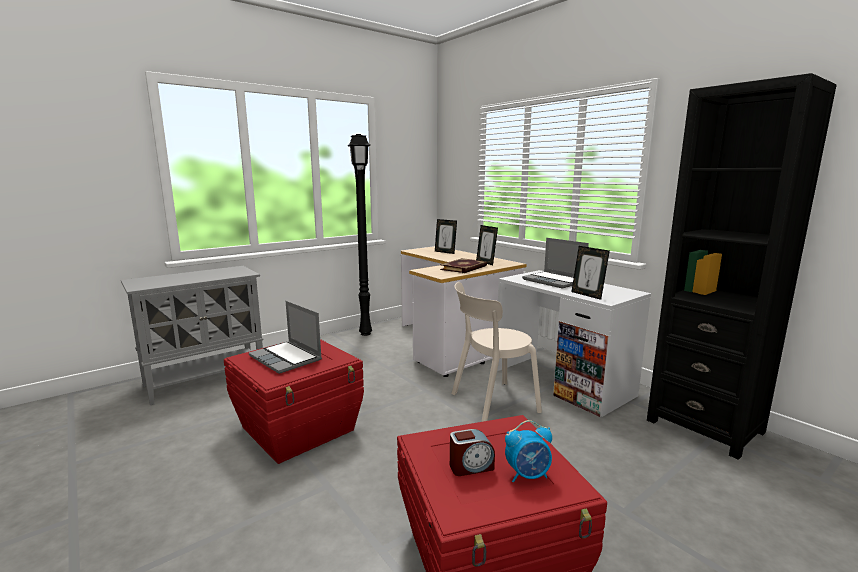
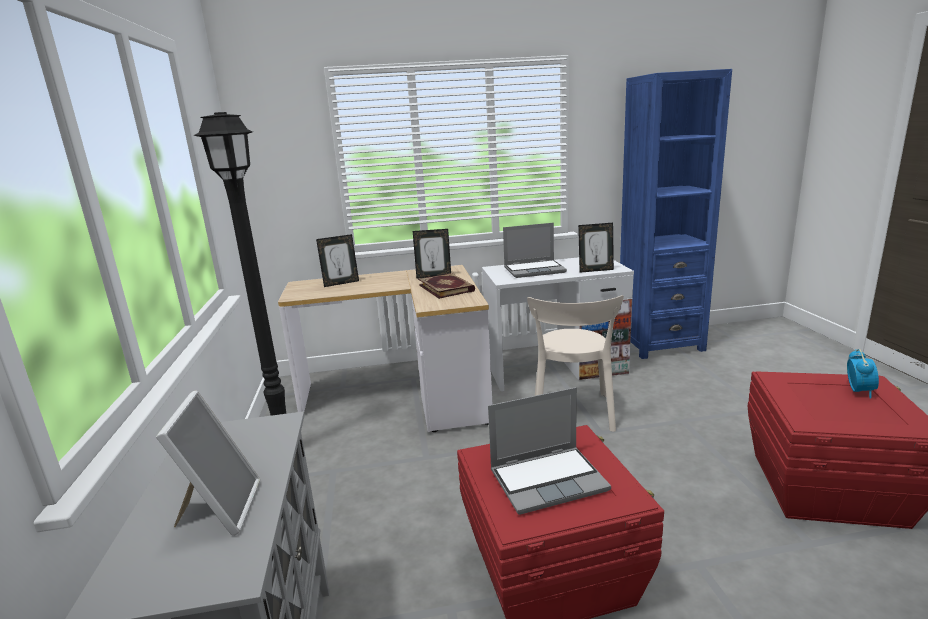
camera: 60 degrees left, 5 degrees up
alarm clock [450,429,495,476] -> none
black bookcase [647,73,837,460] -> blue bookcase [620,69,732,359]
none -> picture frame [156,390,260,536]

